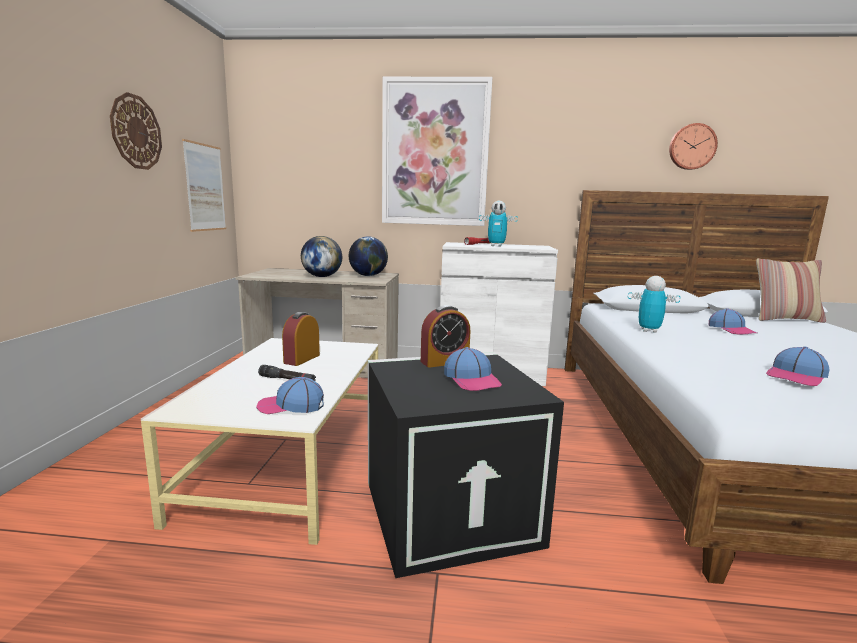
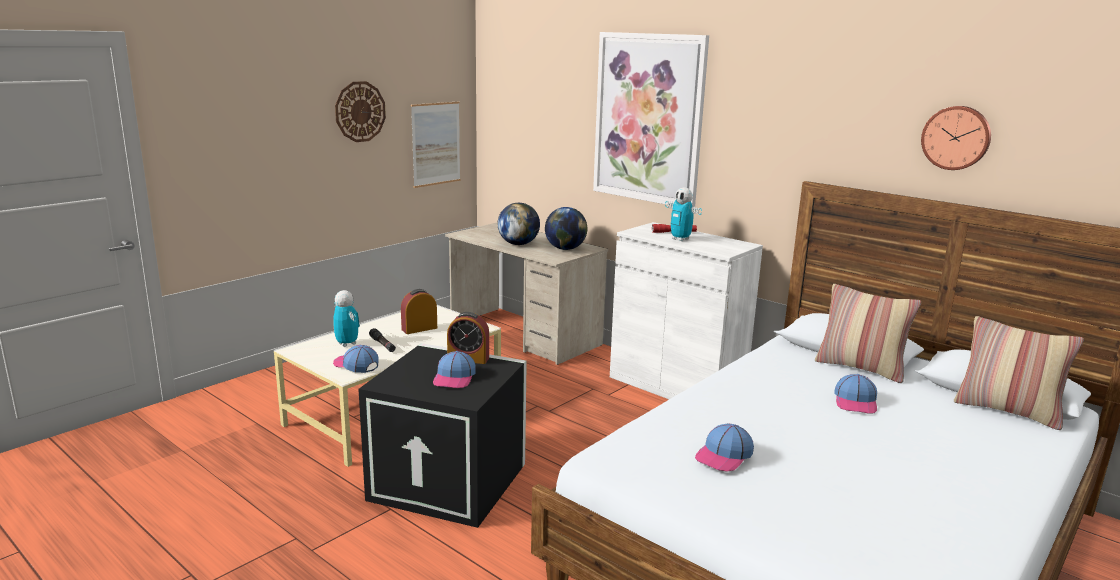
camera: 35 degrees right, 5 degrees up
toy robot [627,276,681,333] -> toy robot moved to [333,290,360,347]
cap [766,346,830,386] -> cap turned 45 degrees counterclockwise [695,423,754,472]
none -> pillow [815,284,921,383]

